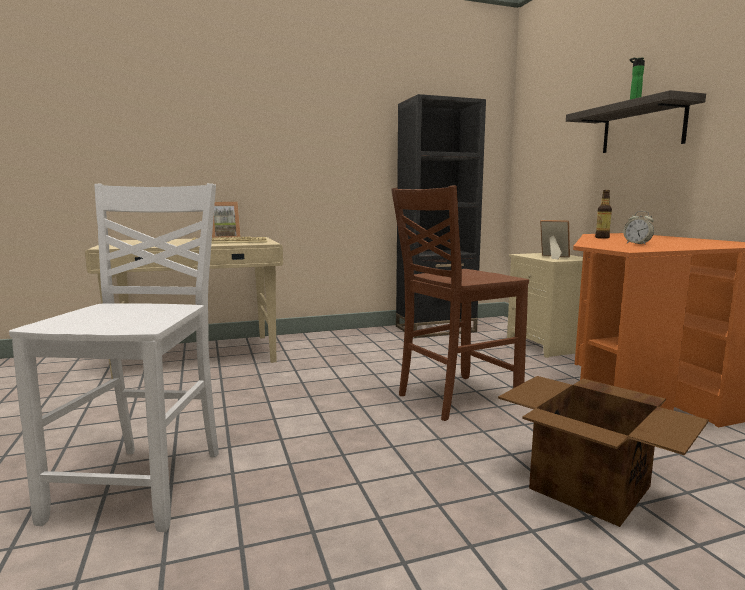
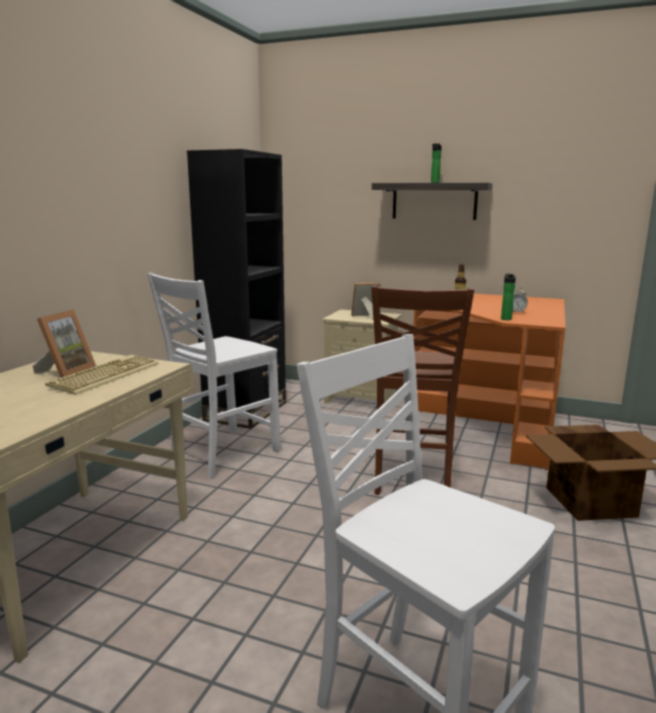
camera: 50 degrees left, 5 degrees up
none -> white chair [147,272,281,478]
none -> bottle [501,274,516,320]

